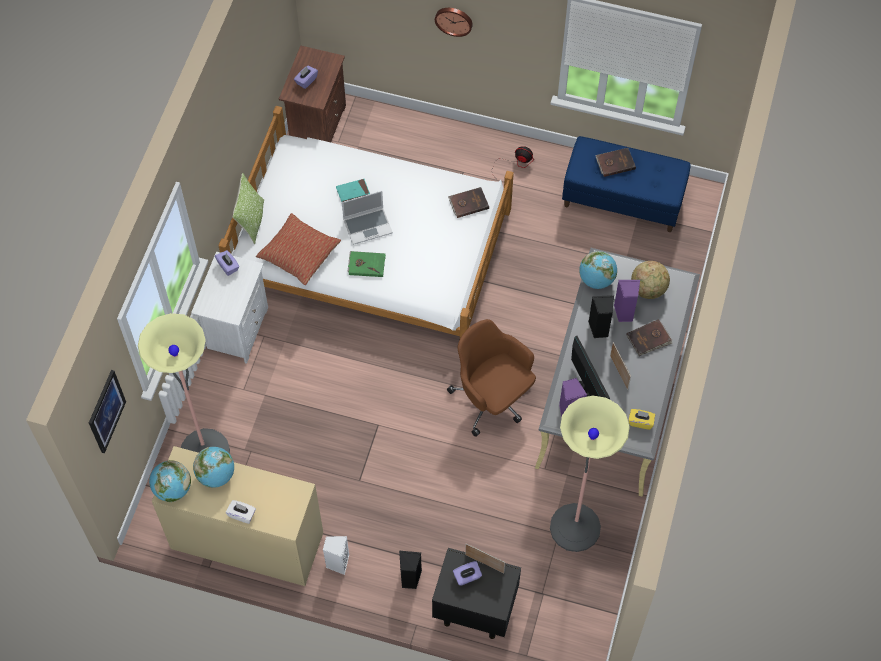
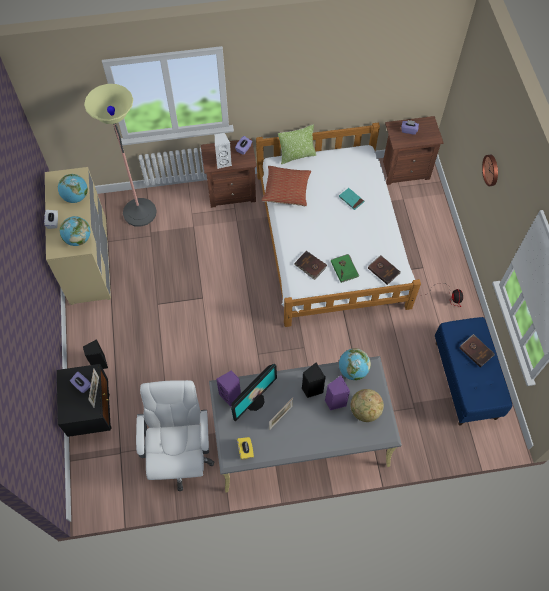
camera: 65 degrees right, 0 degrees up
picture [89,370,126,453] -> none
globe [149,460,191,502] -> globe moved to [60,216,90,246]
white nightstand [191,252,268,364] -> brown nightstand [201,138,257,208]
white speaker [323,536,349,575] -> white speaker moved to [215,133,232,169]
laptop [342,191,393,245] -> none
green book [348,251,386,277] -> green book moved to [331,254,359,283]
brown office chair [447,319,536,437] -> none
floor lamp [550,395,630,552] -> white office chair [136,380,214,491]
brown book [626,319,673,356] -> brown book moved to [294,251,327,280]

